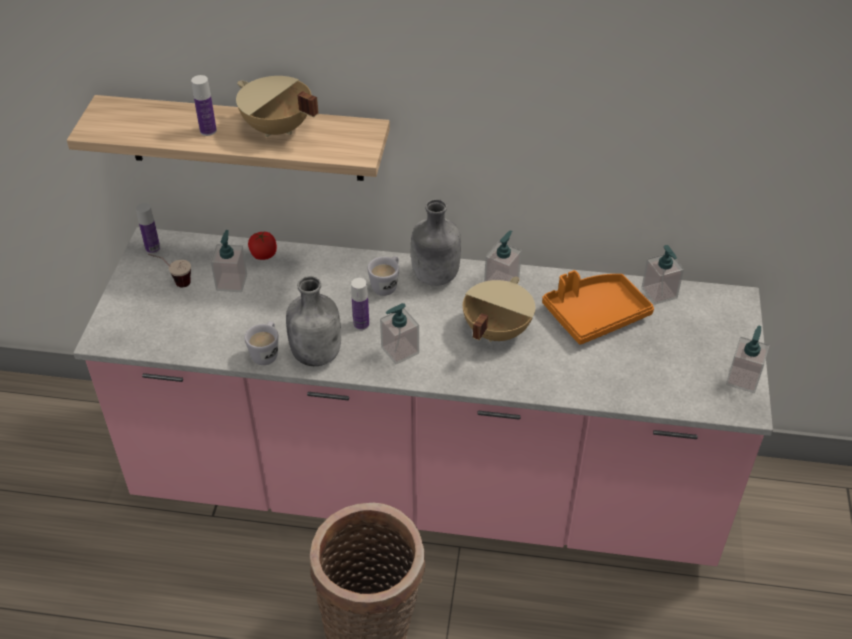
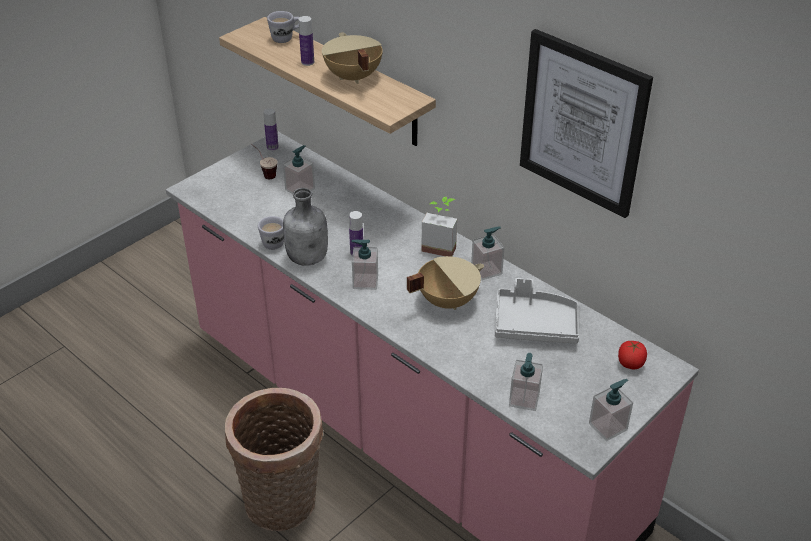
camera: 35 degrees right, 5 degrees down
tomato [248,231,277,260] -> tomato moved to [618,340,647,369]
white mug [368,256,399,296] -> white mug moved to [267,11,300,43]
grey bottle [411,199,461,286] -> potted plant [421,197,457,257]
orange tray [542,270,654,345] -> grey tray [495,278,579,344]
soap dispenser [641,245,684,305] -> soap dispenser moved to [509,353,543,411]
none -> picture [520,29,653,218]

